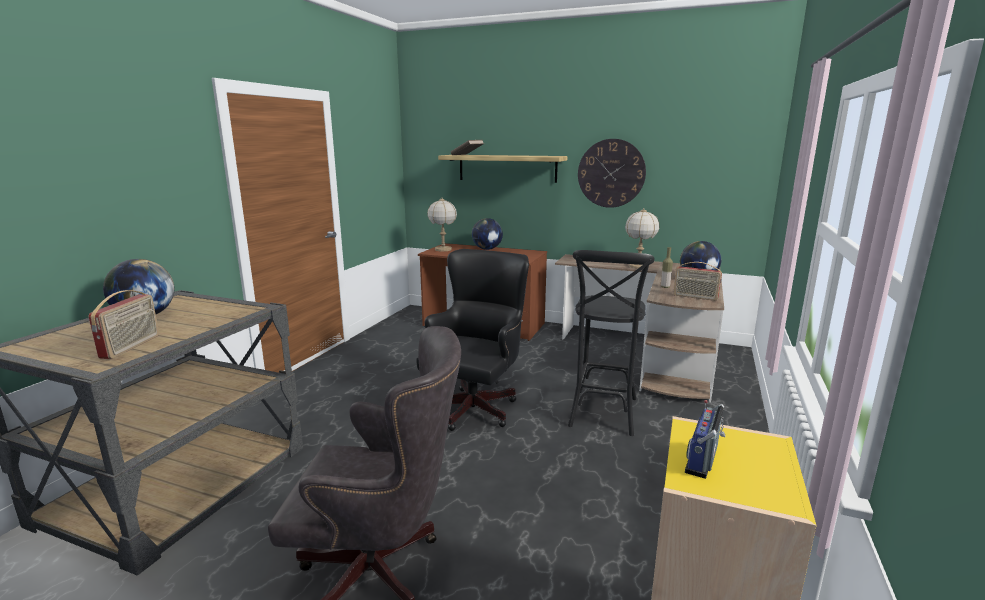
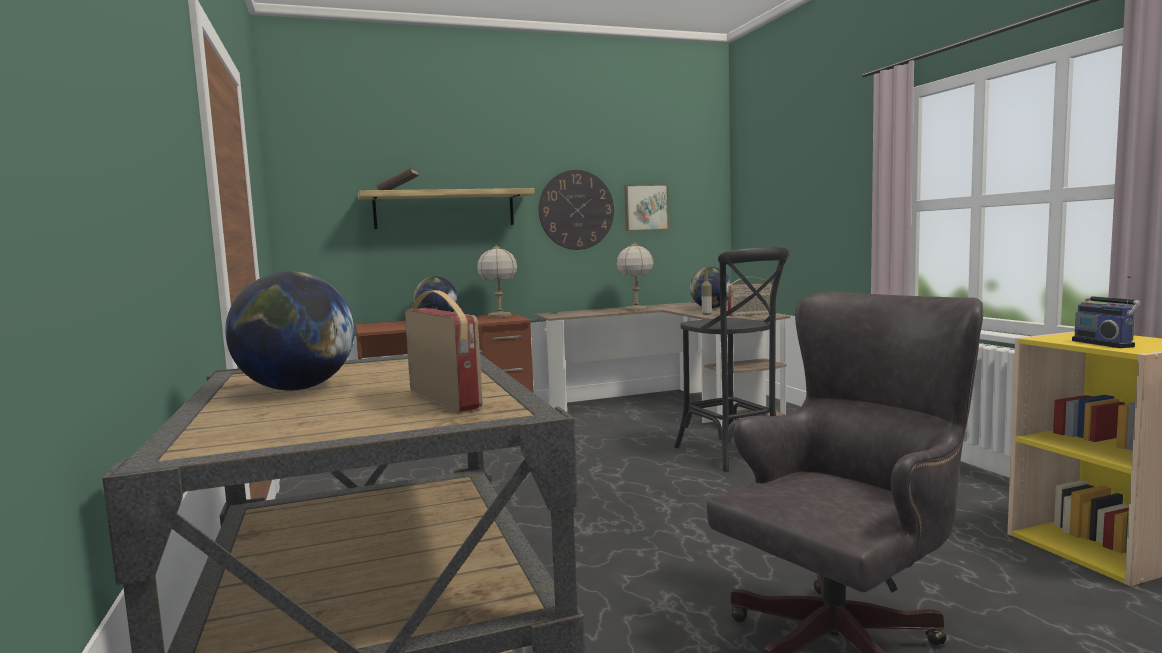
camera: 40 degrees left, 10 degrees down
black office chair [416,249,529,431] -> none
table lamp [427,198,457,252] -> table lamp moved to [477,244,517,318]
none -> picture [624,184,669,231]

